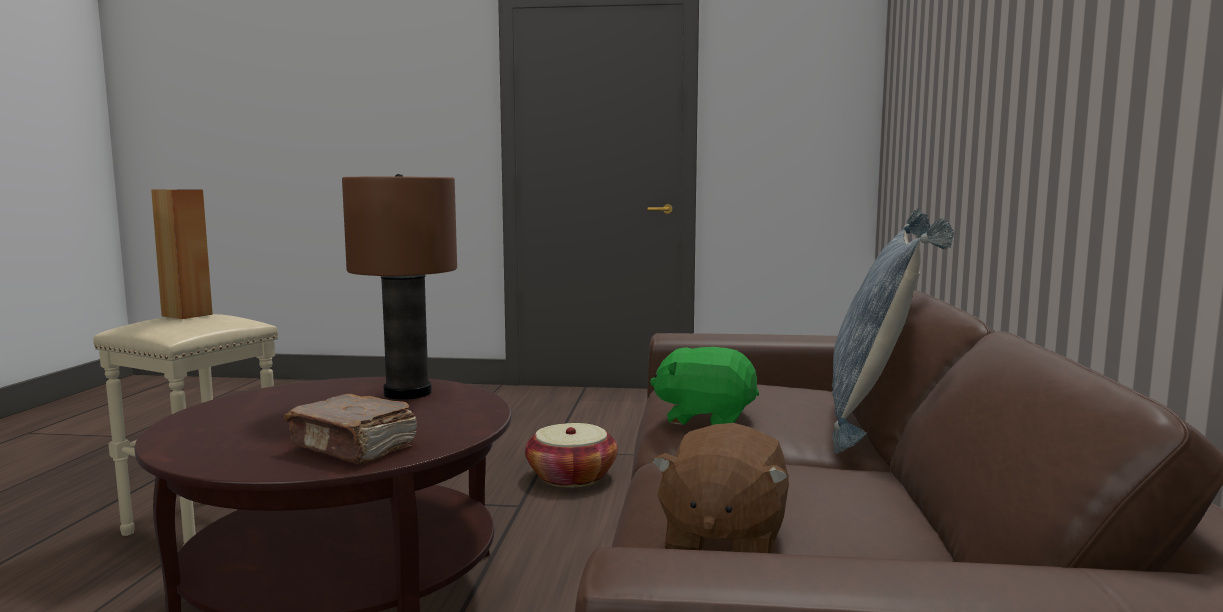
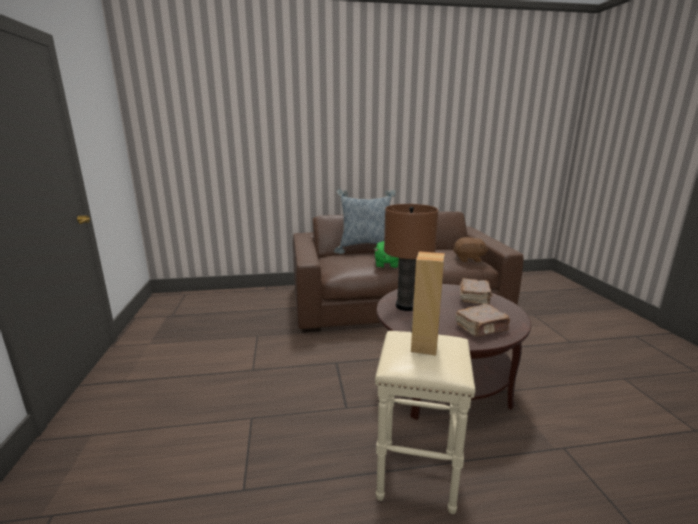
camera: 105 degrees left, 10 degrees up
basket [525,423,618,488] -> none
none -> brown book [456,304,510,337]

